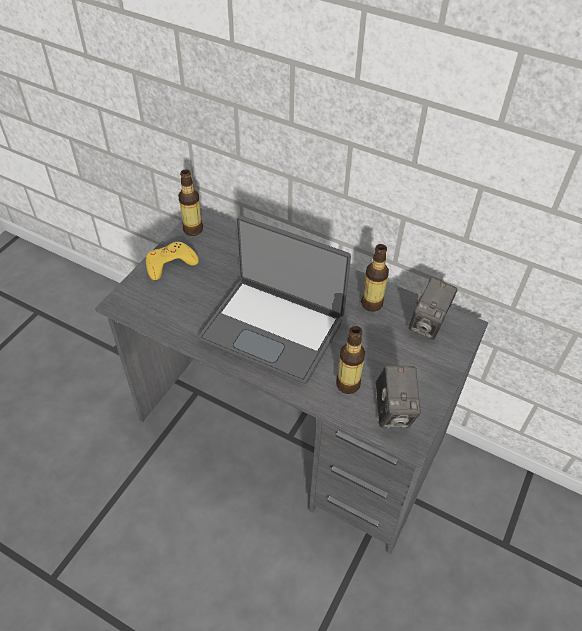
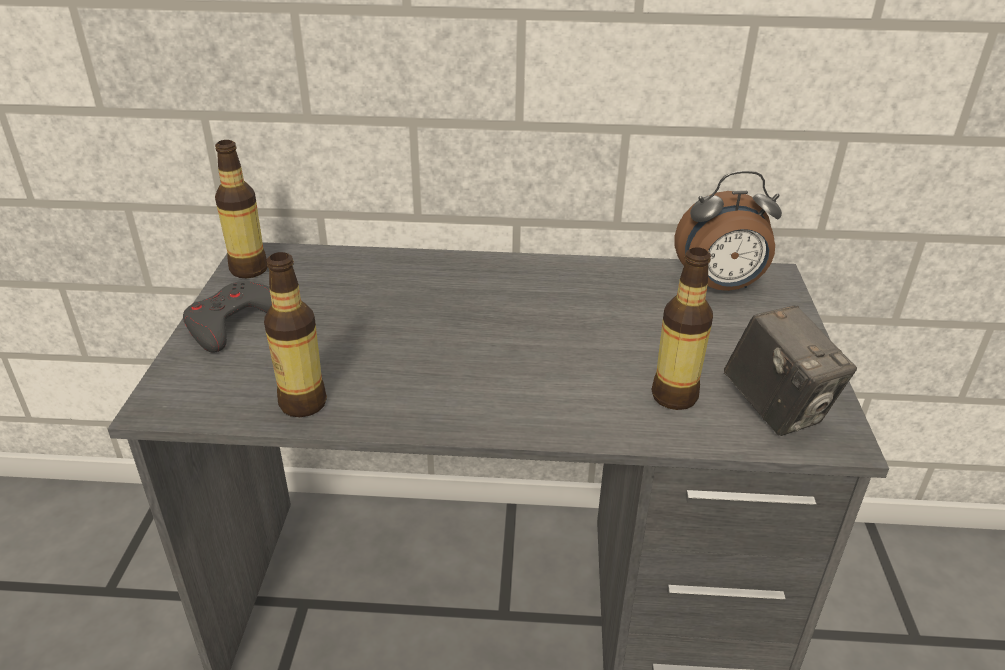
camera: 25 degrees left, 15 degrees down
yellow game controller [146,242,199,280] -> grey game controller [183,281,272,353]
laptop [198,216,351,384] -> none
bottle [361,244,389,312] -> bottle moved to [264,252,327,417]
camera [409,277,458,340] -> alarm clock [675,171,782,291]

